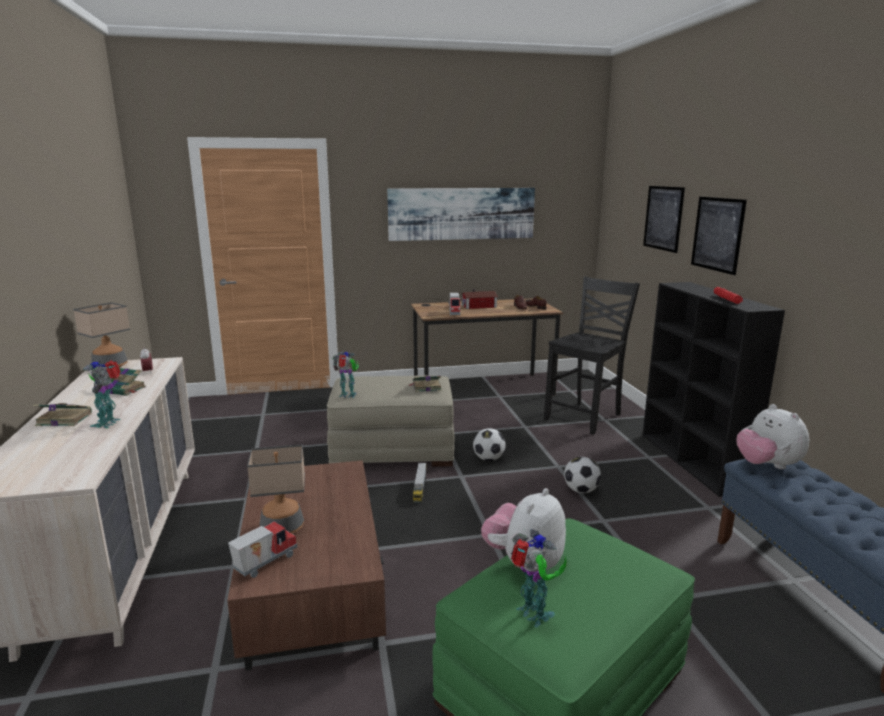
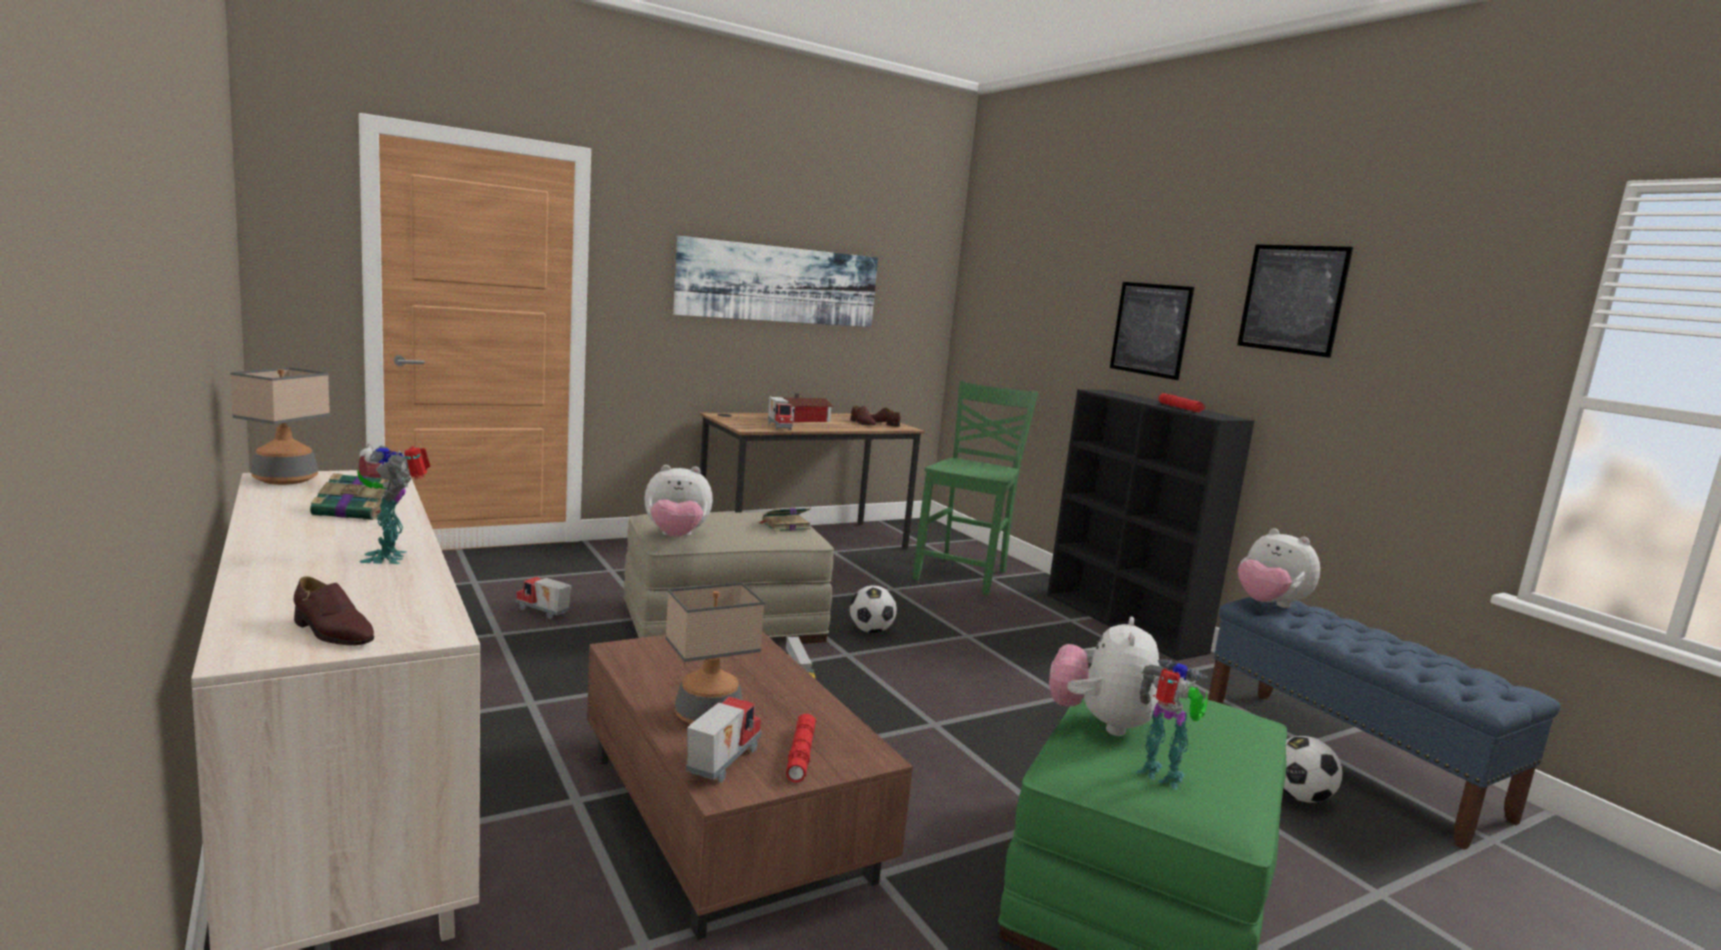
camera: 20 degrees left, 5 degrees down
book [33,403,92,426] -> none
toy robot [333,351,359,398] -> plush toy [644,465,713,537]
black chair [544,276,640,434] -> green chair [912,381,1038,596]
football [564,457,601,493] -> football moved to [1283,736,1343,803]
picture [643,186,685,253] -> picture moved to [1237,244,1353,358]
none -> brown shoe [294,576,374,646]
none -> toy truck [516,577,572,619]
none -> red flashlight [786,714,816,783]

